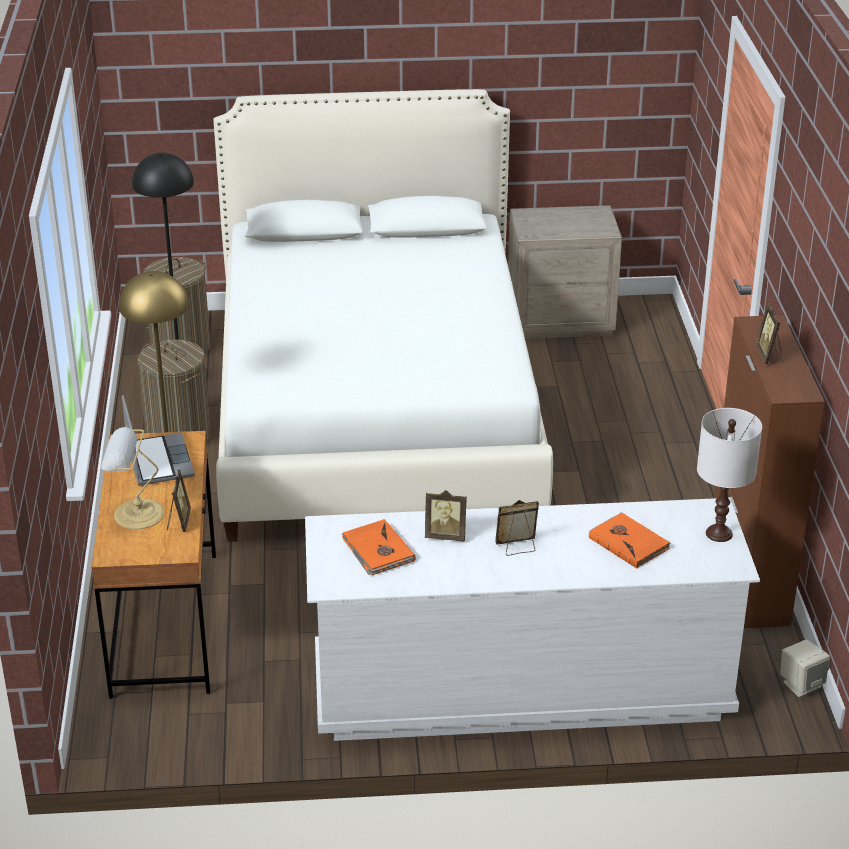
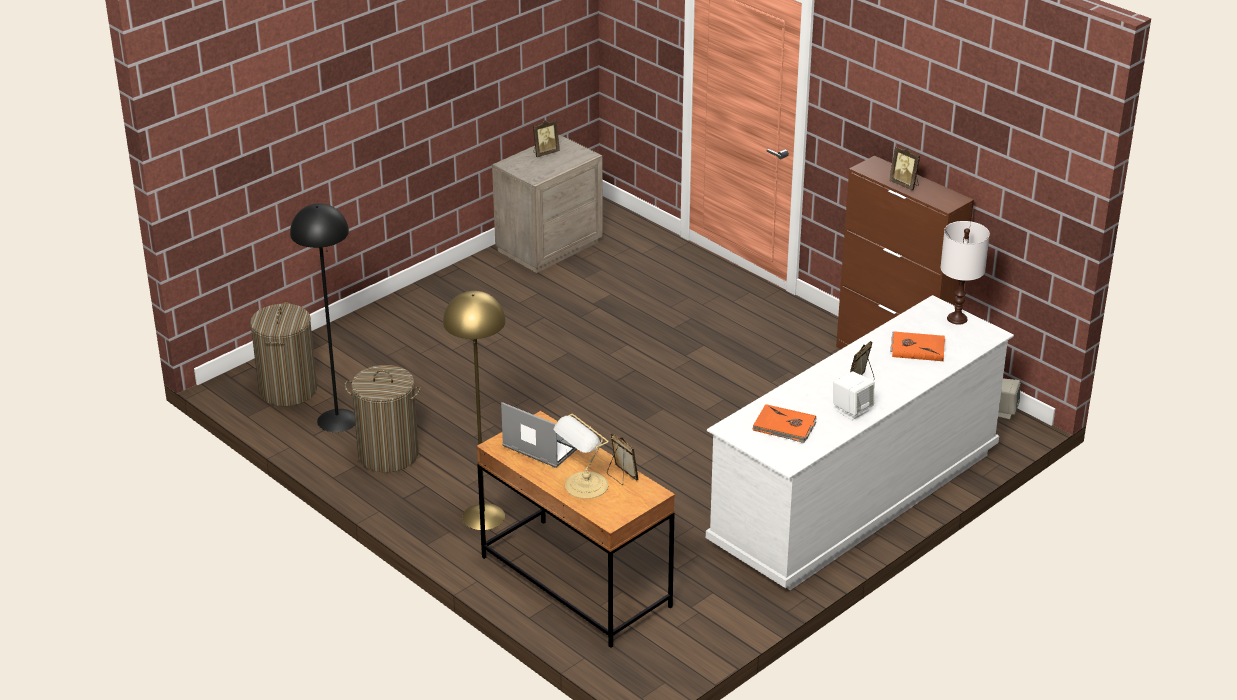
camera: 40 degrees left, 0 degrees up
white bed [213,89,553,542] -> none
picture frame [425,490,467,541] -> picture frame moved to [533,120,560,157]
none -> white speaker [833,371,874,420]

